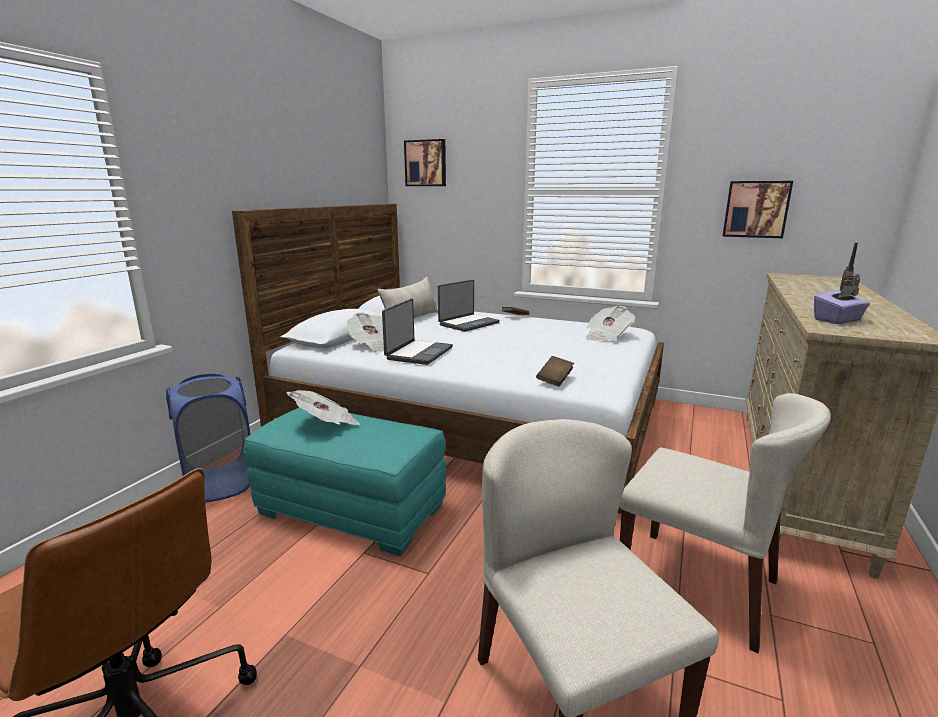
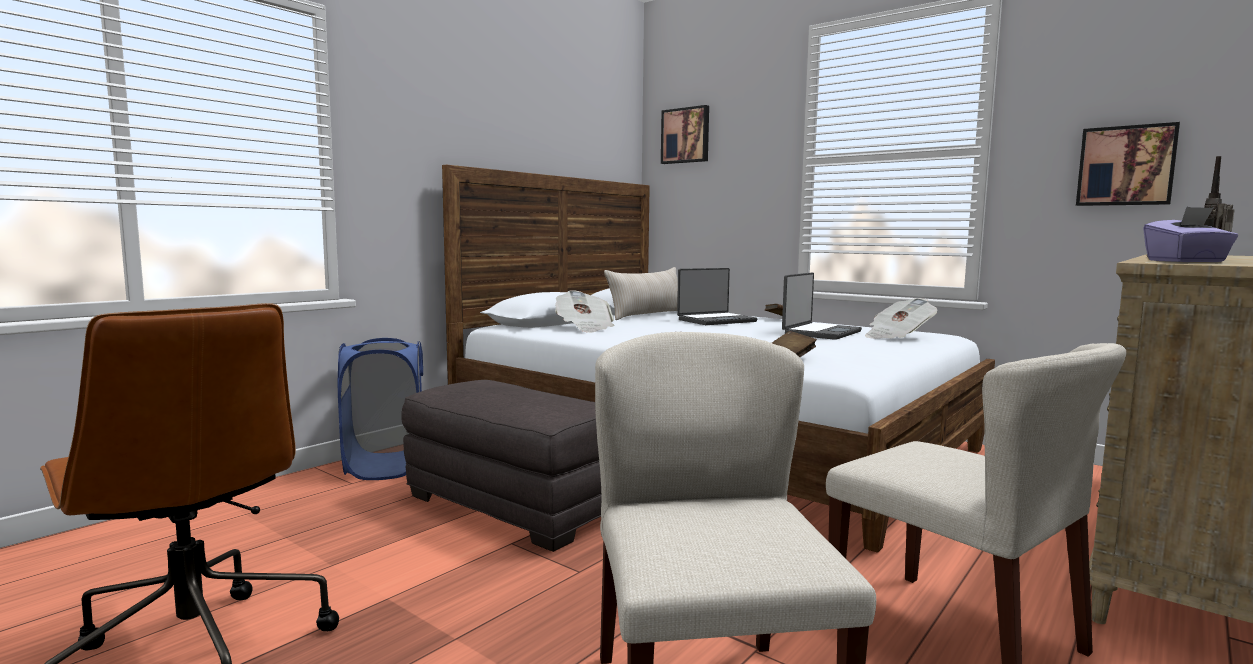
camera: 15 degrees right, 10 degrees down
turquoise ottoman [243,407,447,556] -> grey ottoman [401,380,602,552]
newspaper [287,390,360,425] -> none
laptop [382,299,453,365] -> laptop moved to [782,273,862,340]

